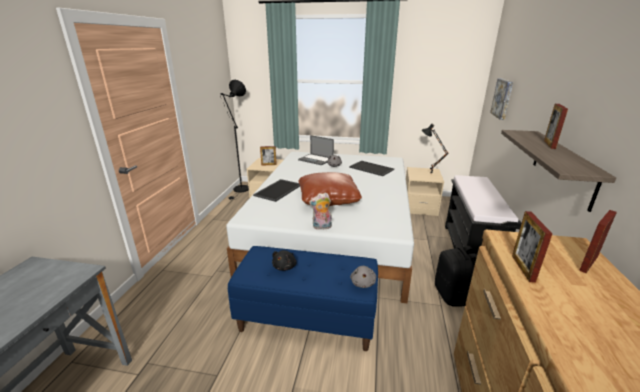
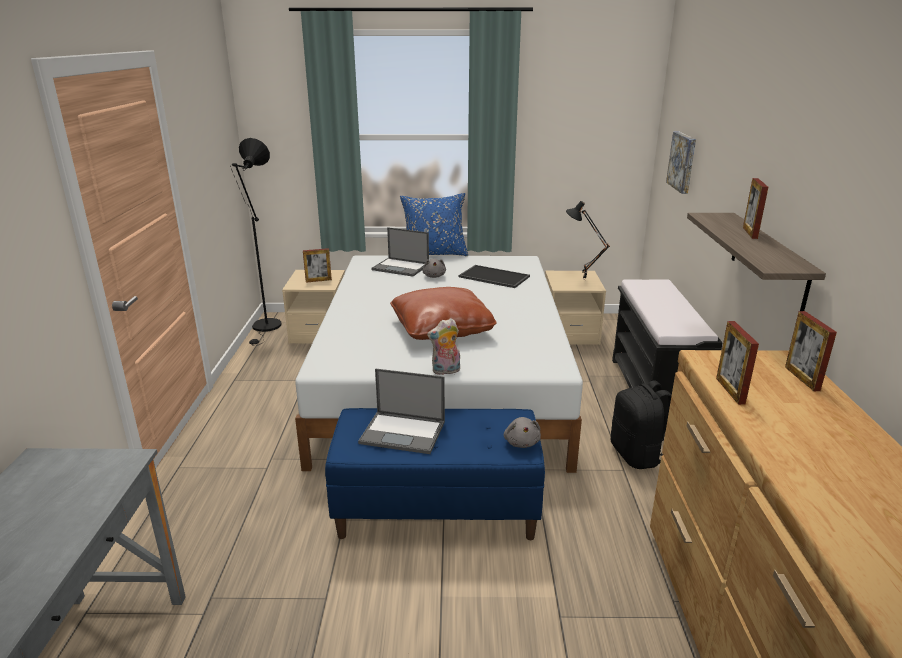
camera: 10 degrees left, 0 degrees up
tray [253,179,300,202] -> none
black plush toy [272,250,297,271] -> laptop [358,368,445,454]
picture frame [579,210,617,273] -> picture frame turned 45 degrees counterclockwise [785,311,837,391]
none -> blue pillow [400,193,468,256]

